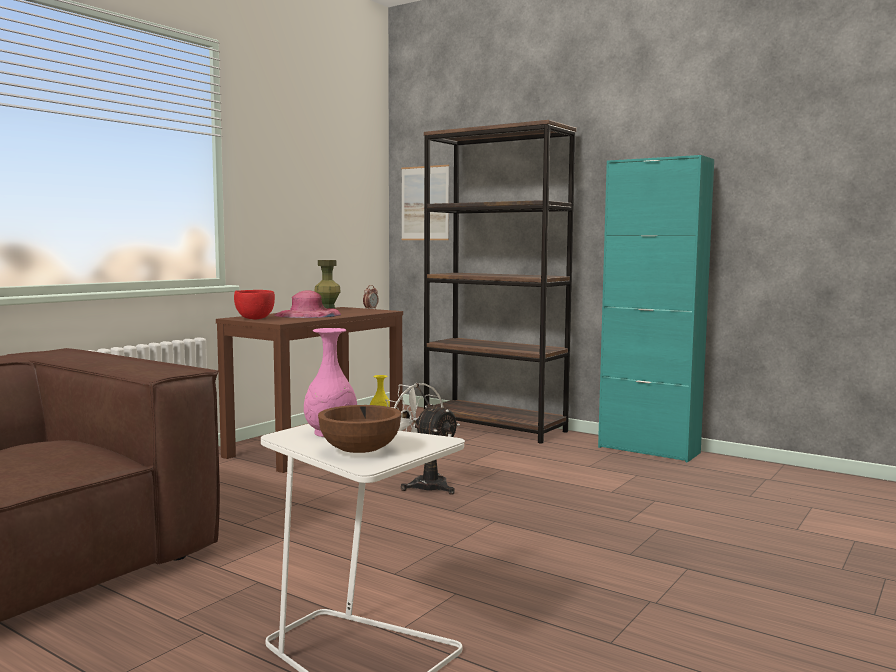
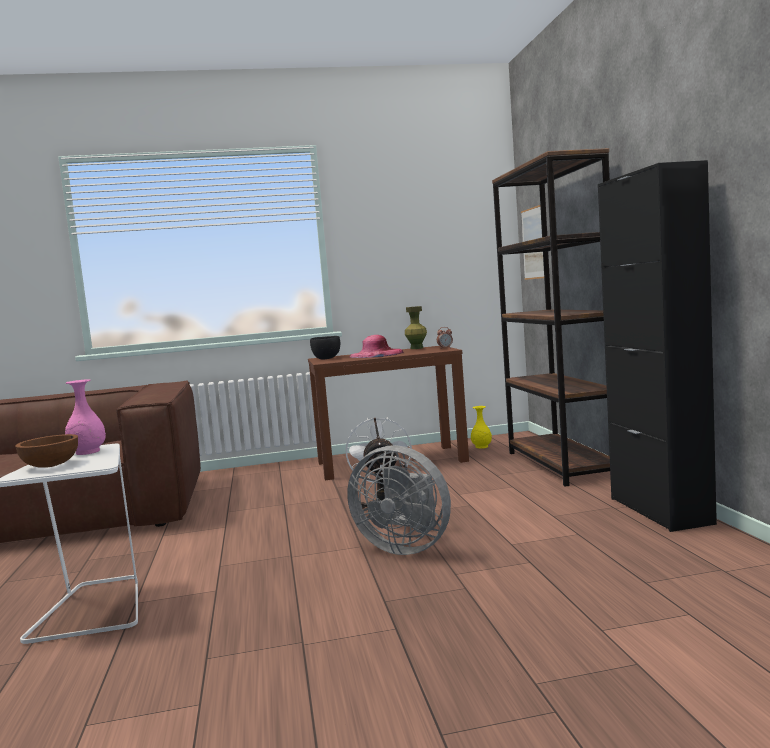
camera: 45 degrees right, 0 degrees up
red bowl [234,290,275,320] -> black bowl [310,336,340,360]
turquoise cabinet [598,155,714,462] -> black cabinet [598,160,717,532]
none -> grey fan [347,445,451,555]

